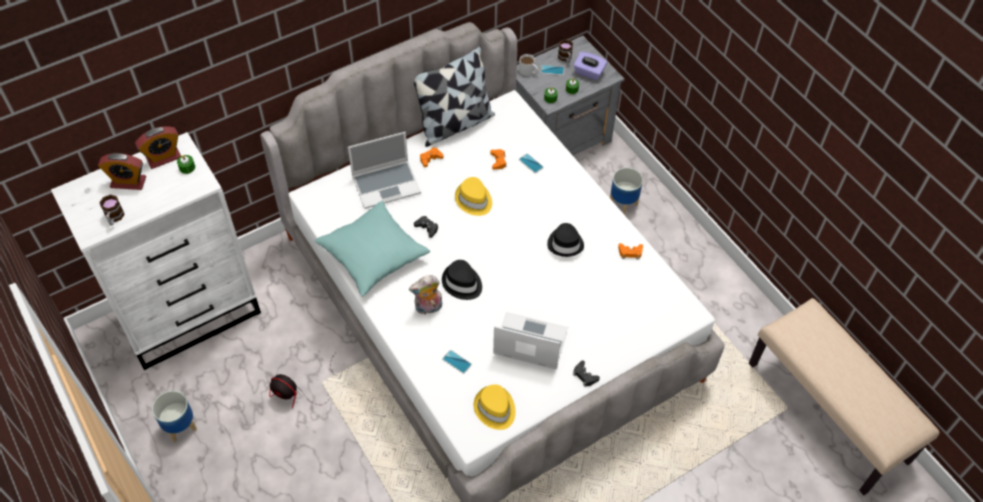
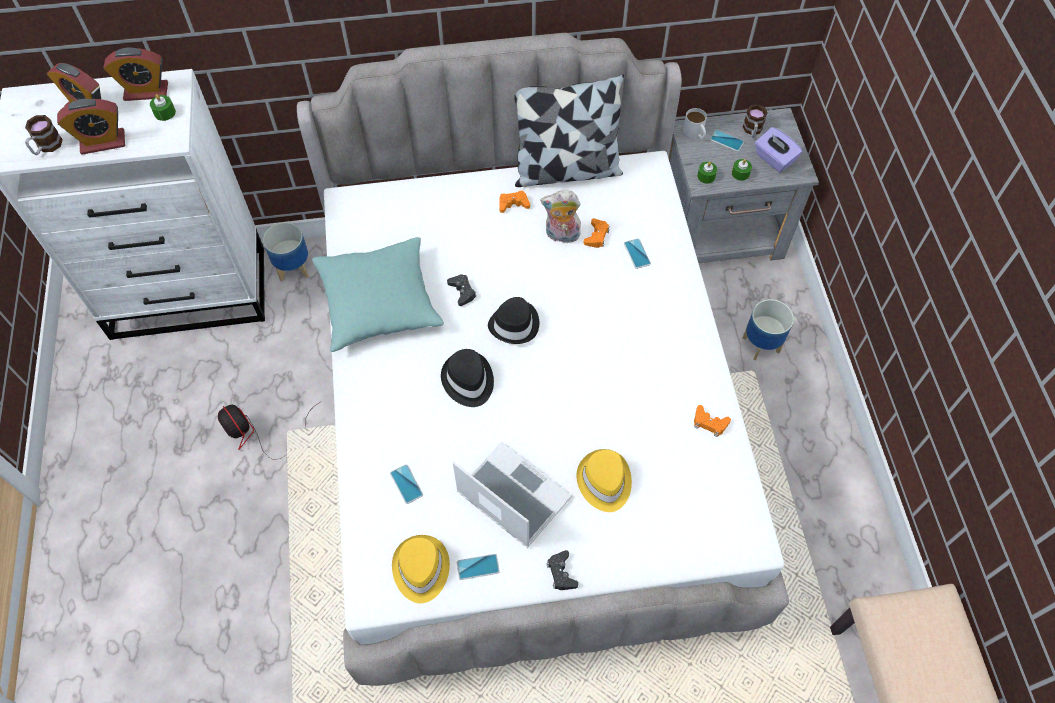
camera: 25 degrees right, 5 degrees up
planter [152,391,197,442] -> planter moved to [263,222,309,282]
laptop [348,132,421,209] -> none
plush toy [409,275,442,315] -> plush toy moved to [540,191,581,243]
yellow hat [455,177,492,216] -> yellow hat moved to [576,449,632,512]
black hat [547,223,584,257] -> black hat moved to [488,297,539,344]
none -> alarm clock [57,99,125,154]
none -> phone [457,554,500,580]

